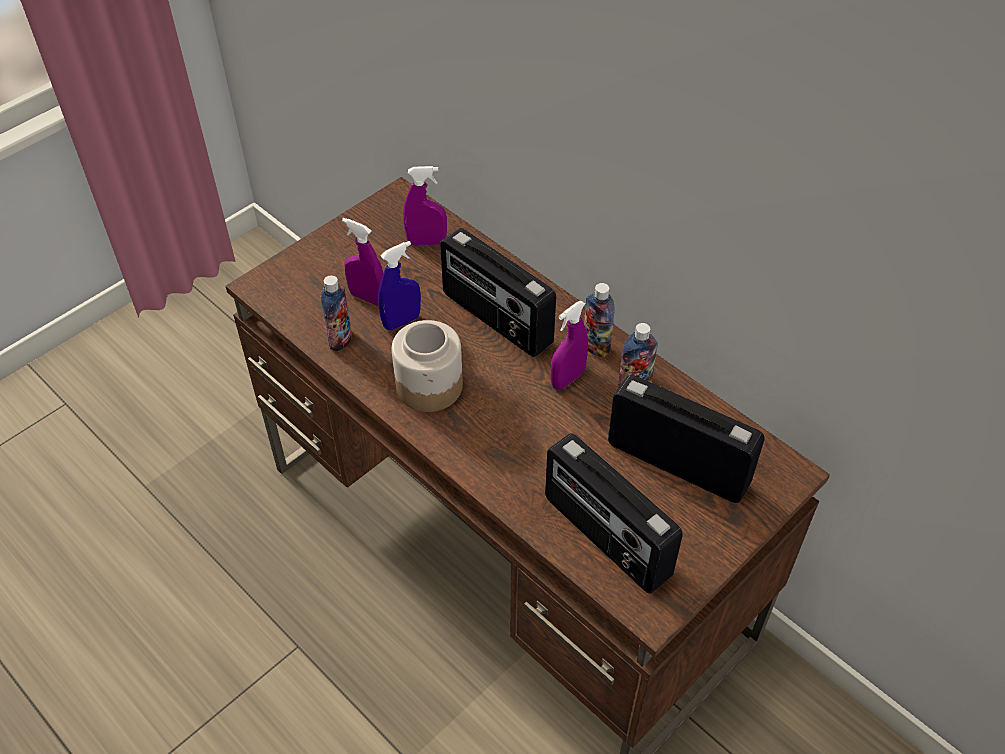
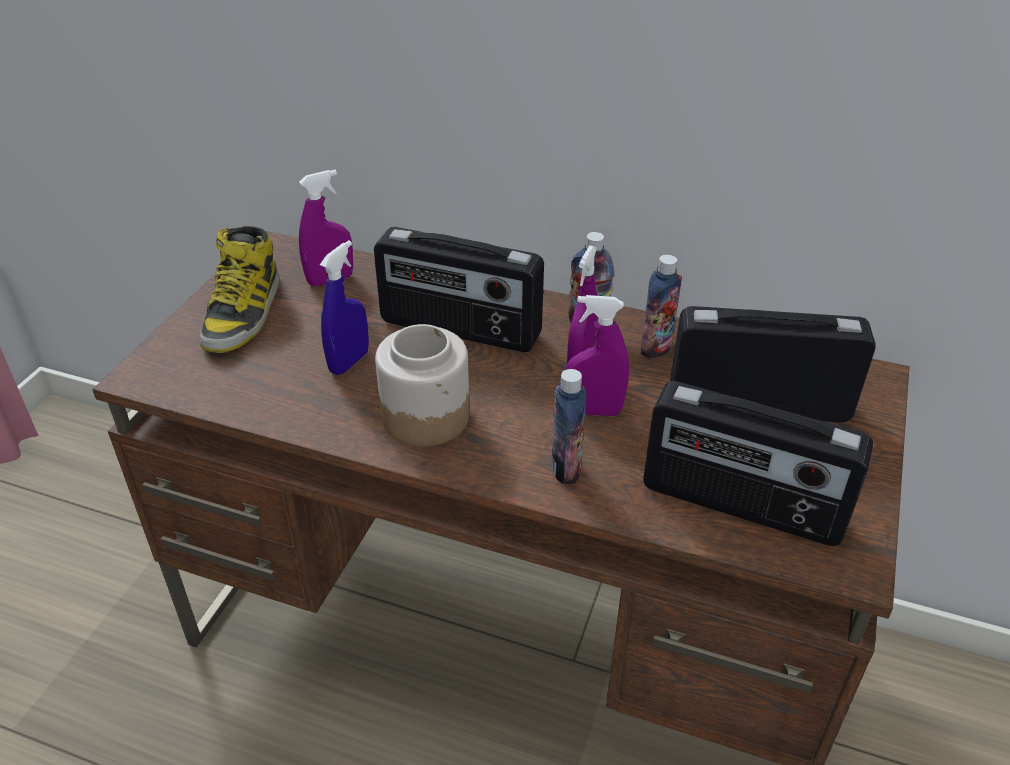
camera: 25 degrees left, 10 degrees down
bottle [321,275,352,351] -> bottle moved to [551,369,586,484]
purple spray bottle [342,218,384,306] -> purple spray bottle moved to [566,295,629,416]
none -> boot [199,226,280,353]

